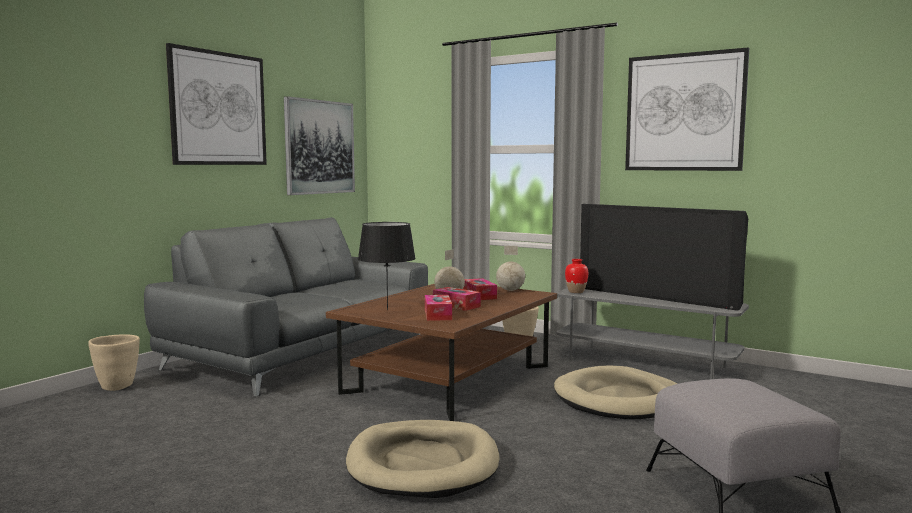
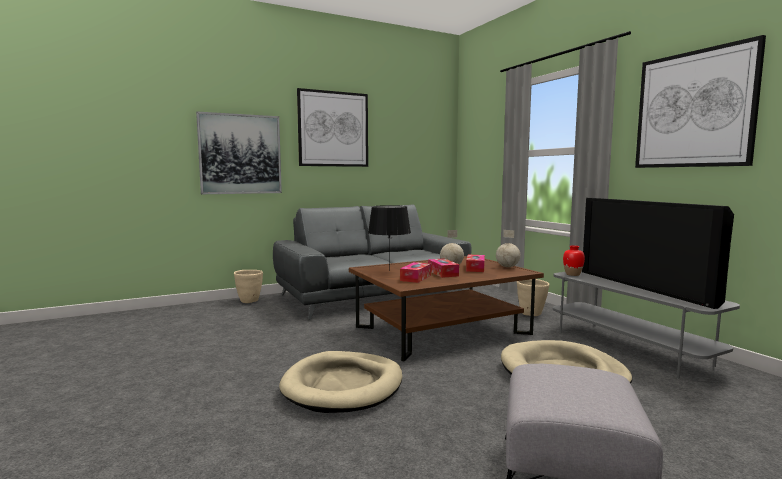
camera: 30 degrees right, 0 degrees up
picture [284,96,355,195] -> picture moved to [196,112,282,194]

